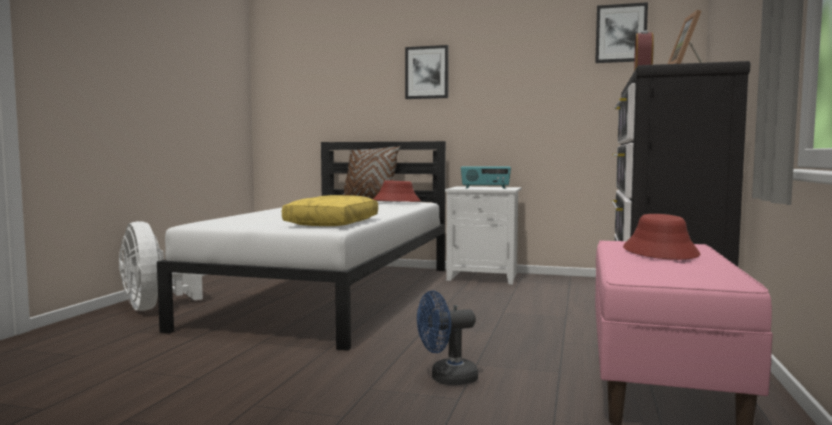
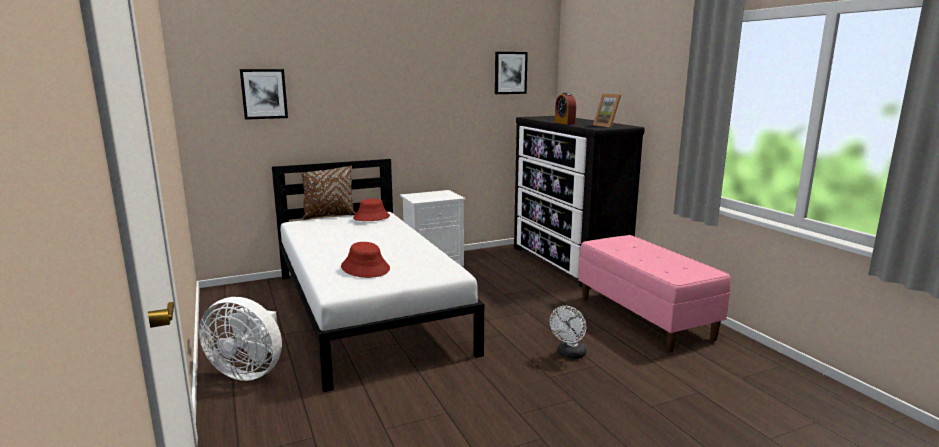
camera: 40 degrees left, 10 degrees up
yellow pillow [282,195,378,226] -> none
picture [405,45,449,99] -> picture moved to [240,69,288,120]
blue fan [417,290,478,385] -> white fan [550,306,587,359]
radio [461,167,511,189] -> none
red hat [623,214,700,260] -> red hat moved to [341,242,390,278]

